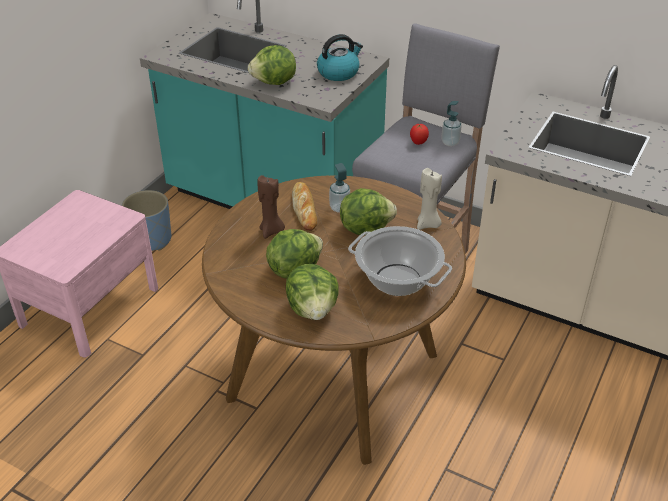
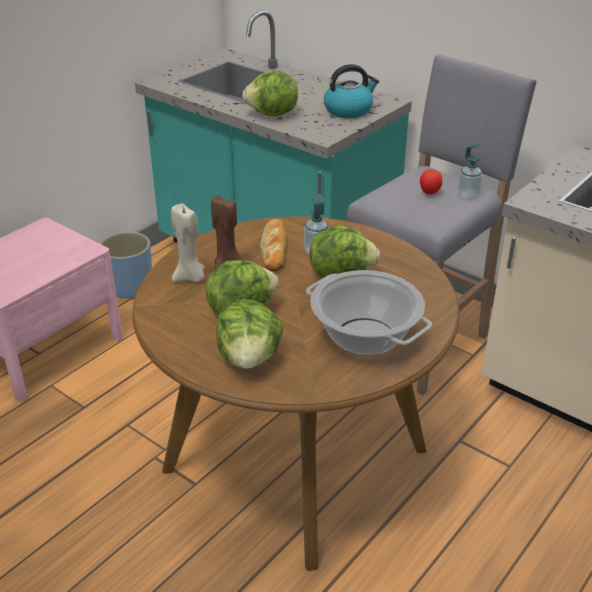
camera: 10 degrees right, 5 degrees down
beige candle [417,168,442,230] -> beige candle moved to [171,204,205,282]

